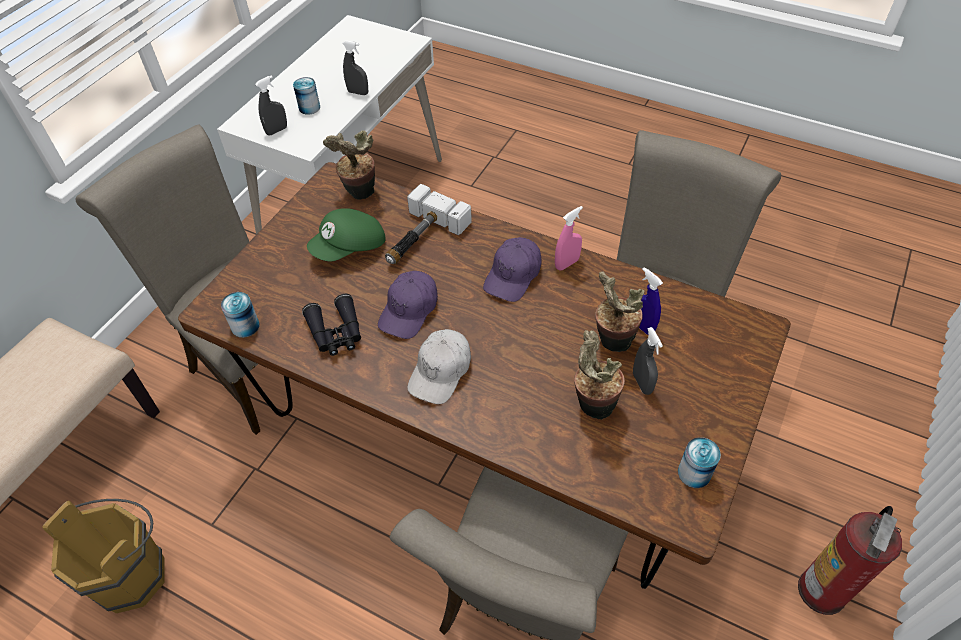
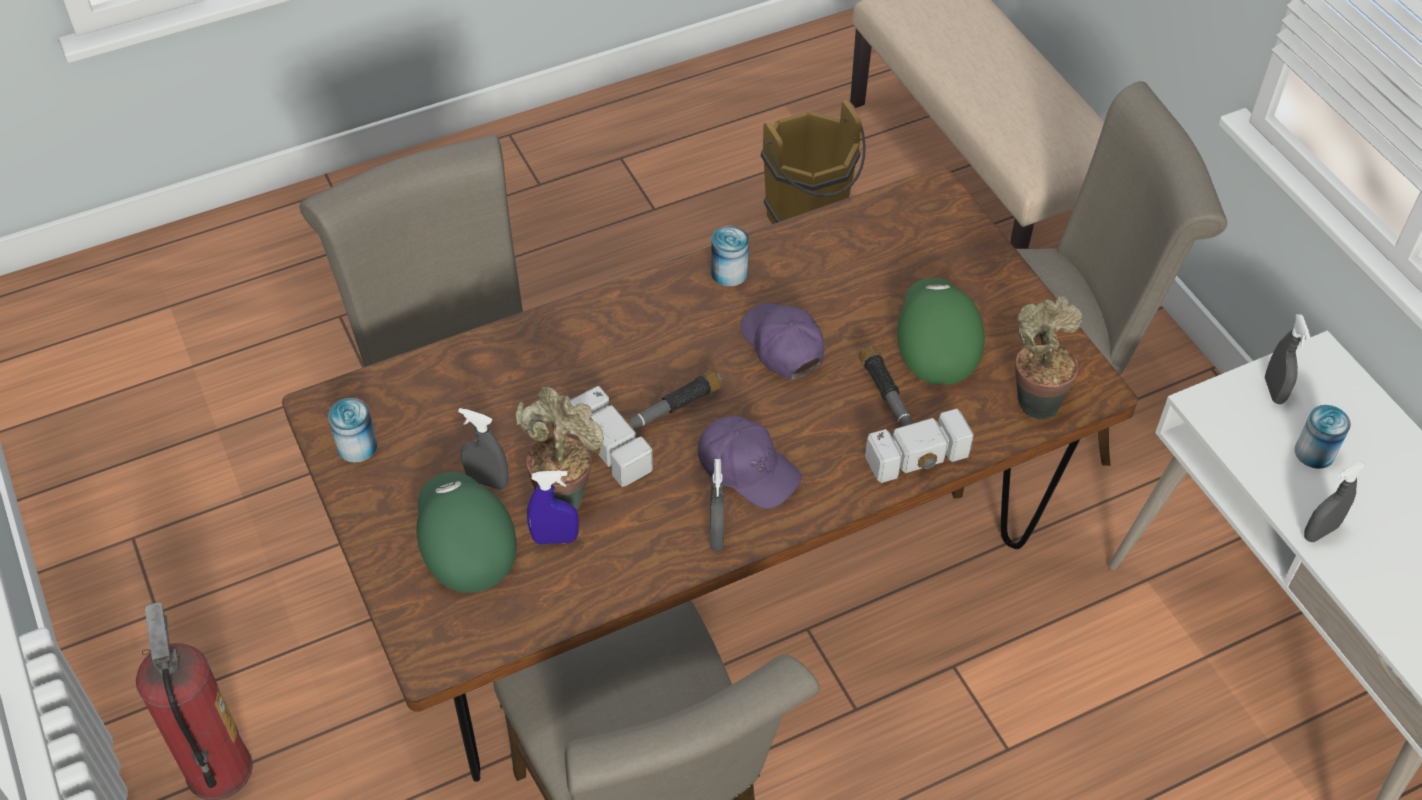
camera: 125 degrees right, 0 degrees up
can [221,292,260,338] -> can moved to [711,226,749,287]
black binoculars [302,294,361,356] -> none
white cap [407,329,471,404] -> none
purple cap [483,237,542,302] -> purple cap turned 150 degrees clockwise [698,416,802,509]
pink spray bottle [555,206,583,270] -> grey spray bottle [710,459,724,551]
potted plant [574,330,625,420] -> none
none -> green cap [416,472,517,593]
none -> hammer [570,370,722,487]

